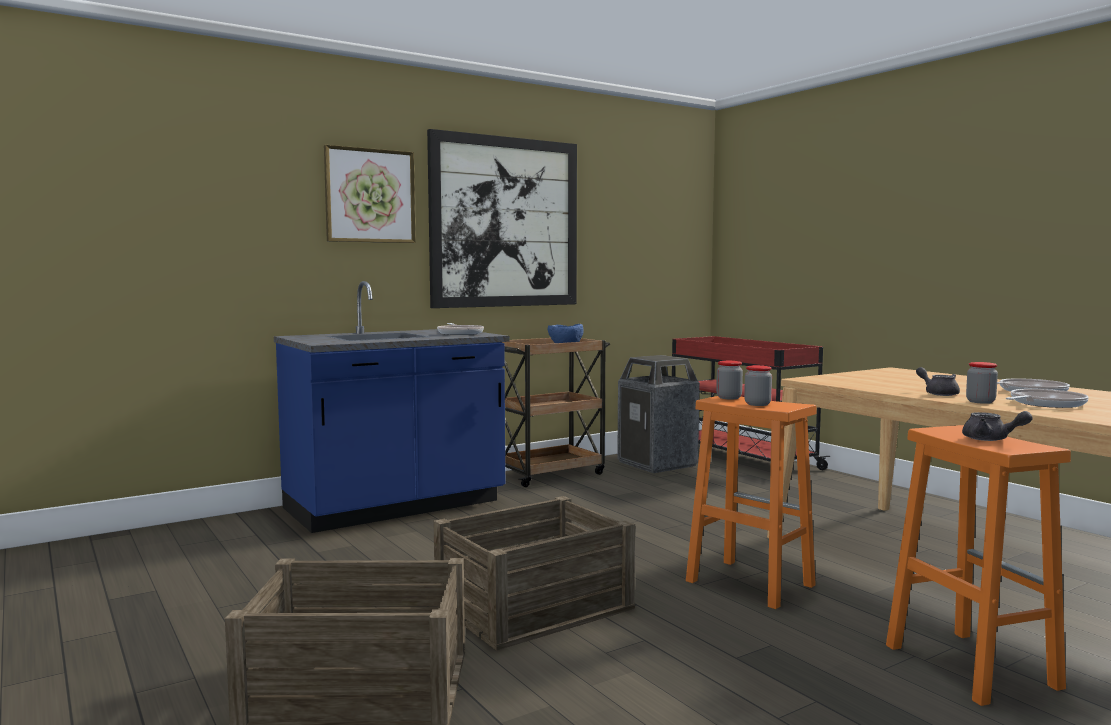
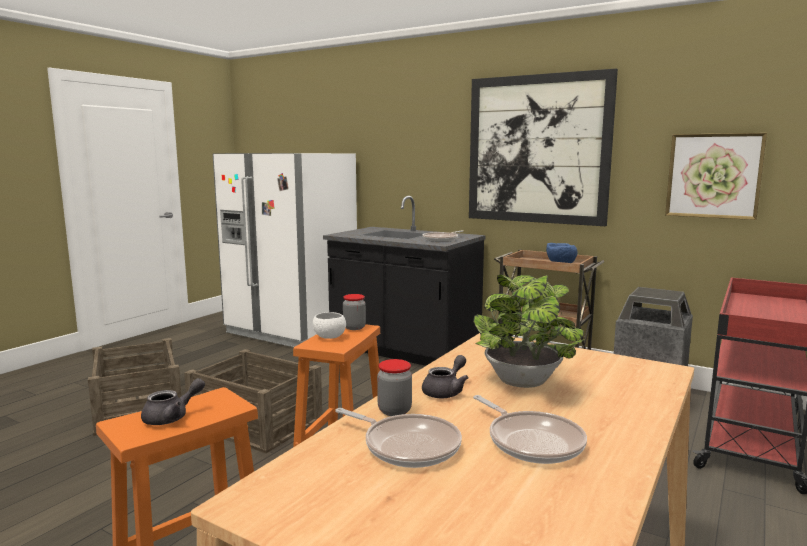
camera: 65 degrees right, 5 degrees up
blue counter [274,281,509,533] -> black counter [323,196,485,366]
picture [324,145,416,243] -> picture moved to [665,133,767,220]
jar [744,365,772,406] -> white bowl [313,312,346,339]
grey teapot [962,411,1033,441] -> grey teapot turned 150 degrees counterclockwise [141,378,205,425]
none -> white fridge [213,153,357,347]
none -> potted plant [473,274,585,388]

